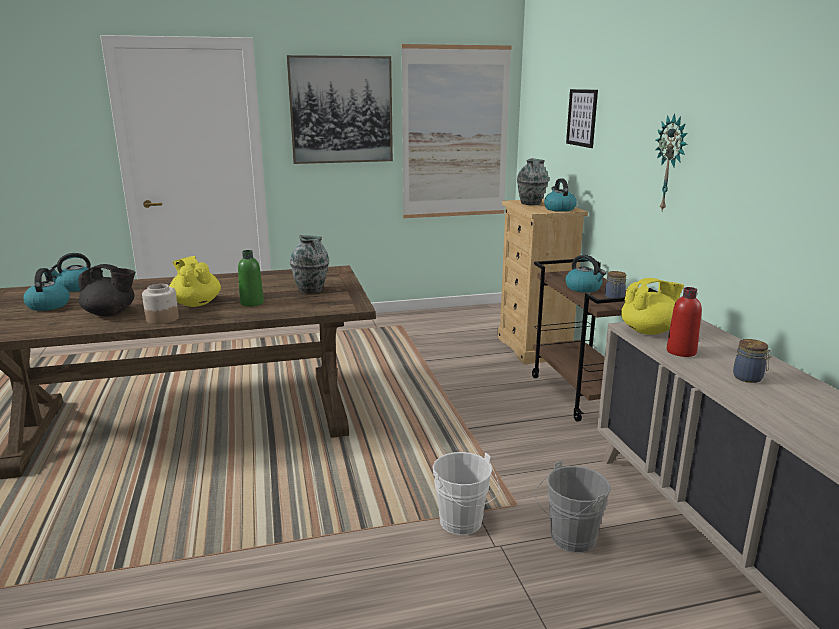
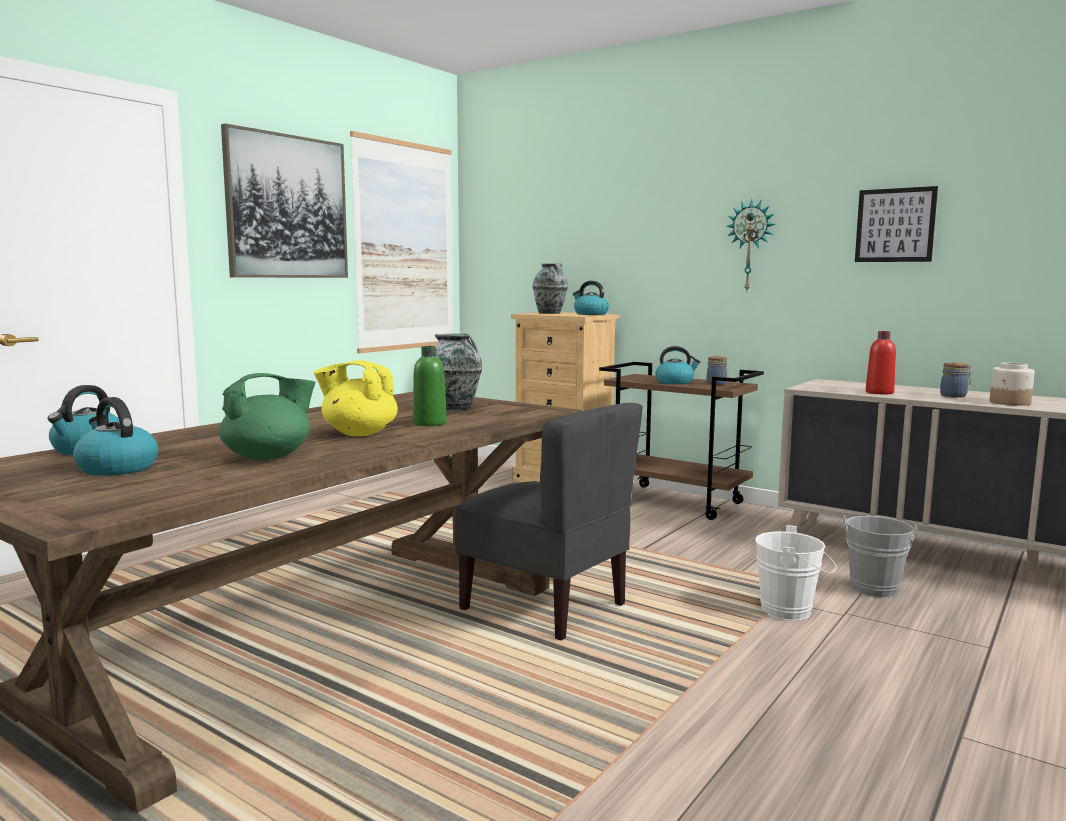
camera: 40 degrees left, 10 degrees down
black teapot [78,264,135,316] -> green teapot [219,373,316,460]
jar [142,284,179,324] -> jar moved to [990,363,1035,406]
picture [566,89,598,148] -> picture moved to [855,186,938,262]
yellow teapot [621,278,684,335] -> none
none -> grey chair [455,403,643,640]

